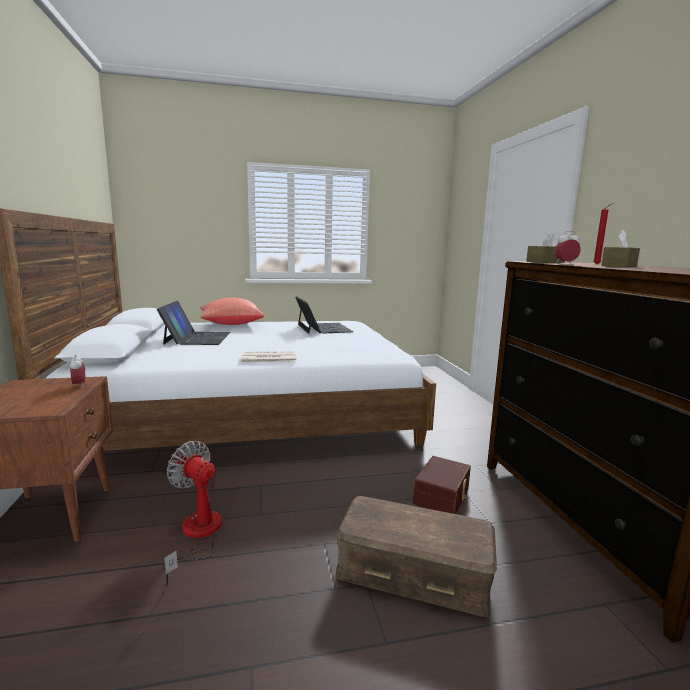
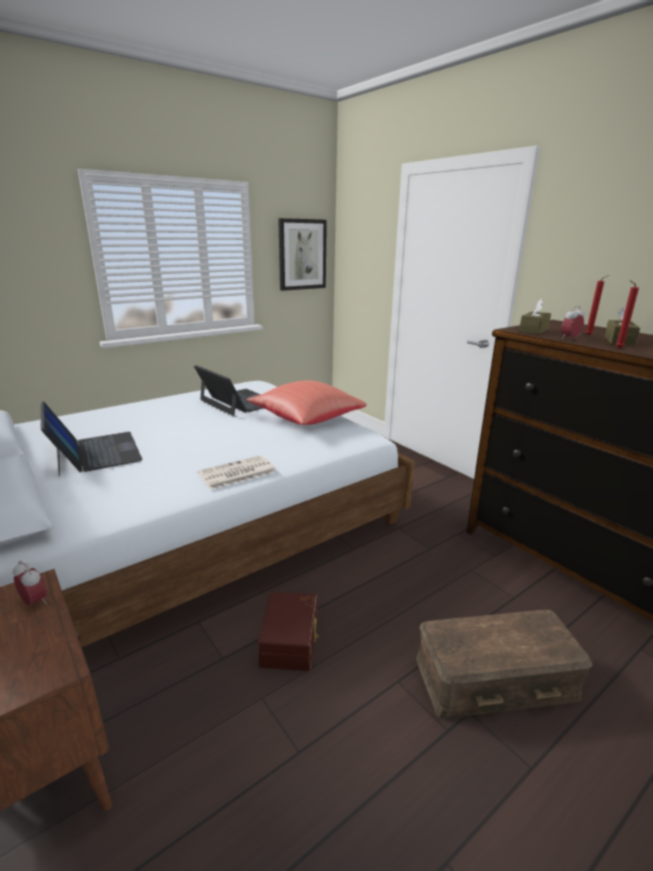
camera: 25 degrees left, 10 degrees up
fan [163,441,222,587] -> none
red pillow [200,298,264,325] -> red pillow moved to [246,381,367,425]
brown storage box [413,456,471,514] -> brown storage box moved to [258,592,319,671]
none -> picture [278,218,327,291]
none -> red candle [616,280,639,348]

